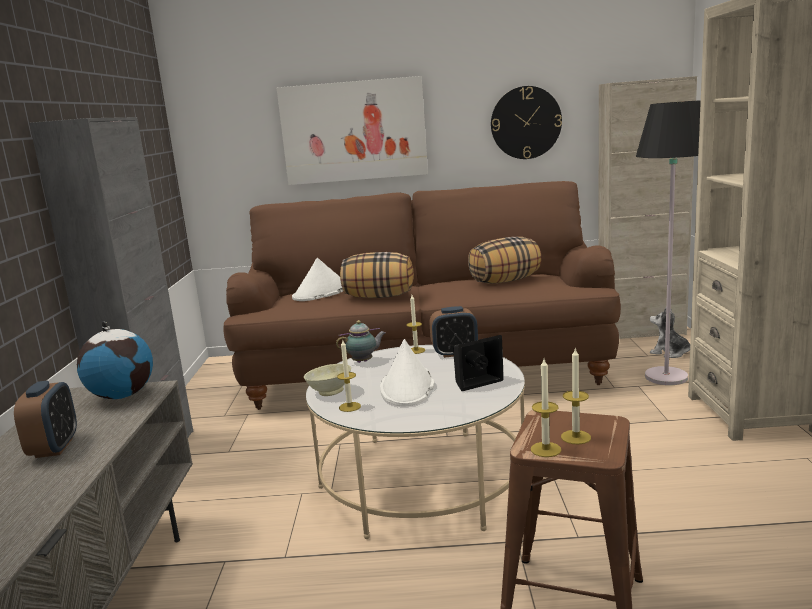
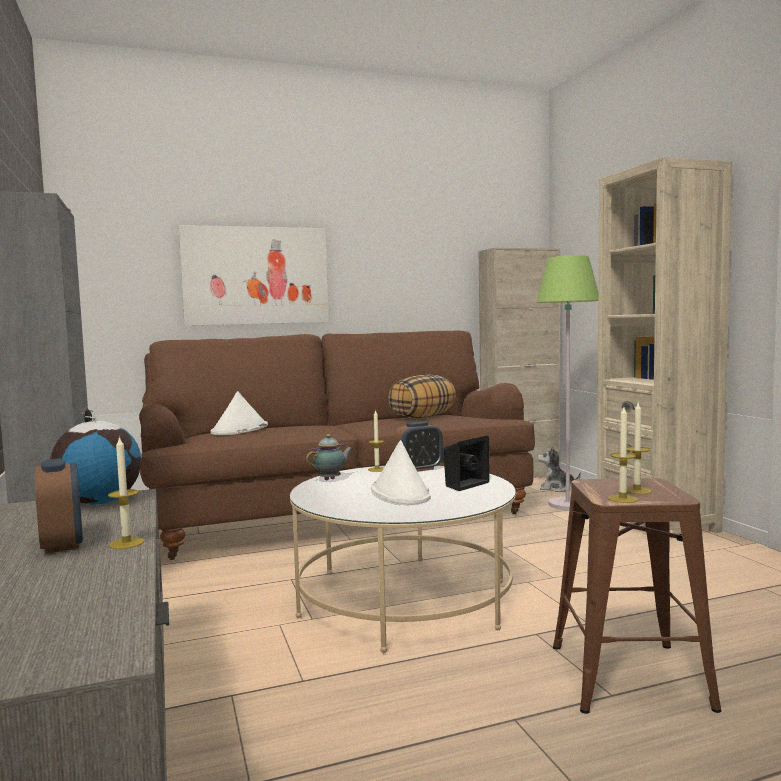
camera: 20 degrees left, 10 degrees down
beige bowl [304,364,351,396] -> none
candle [337,340,361,412] -> candle moved to [108,436,144,549]
pillow [340,252,414,298] -> none
wall clock [491,86,562,159] -> none
black floor lamp [636,100,701,385] -> green floor lamp [536,255,598,510]

